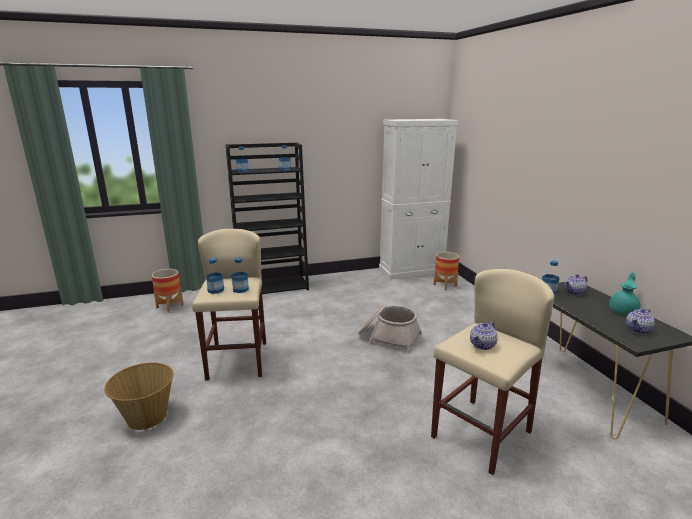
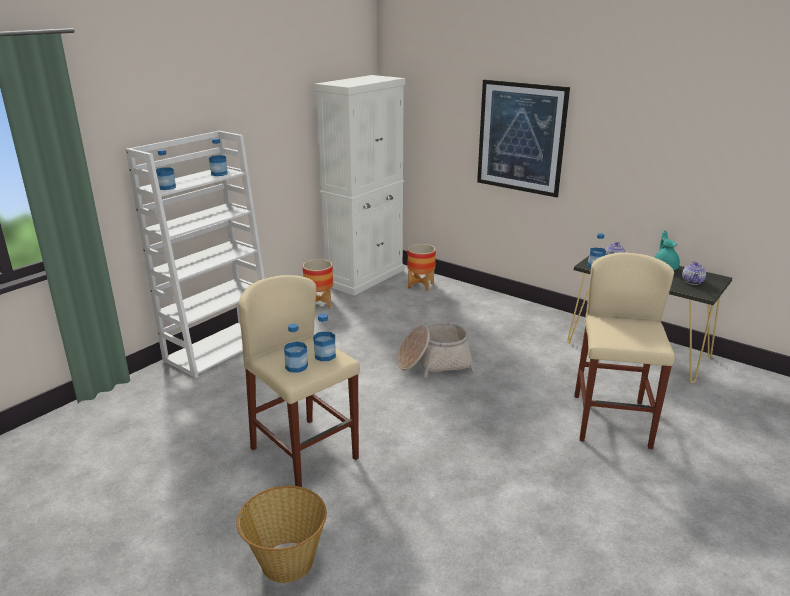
camera: 35 degrees left, 5 degrees up
planter [152,269,184,312] -> planter moved to [303,259,333,309]
black bookcase [226,142,309,294] -> white bookcase [126,131,265,378]
teapot [470,321,497,350] -> none
none -> picture [477,79,570,197]

